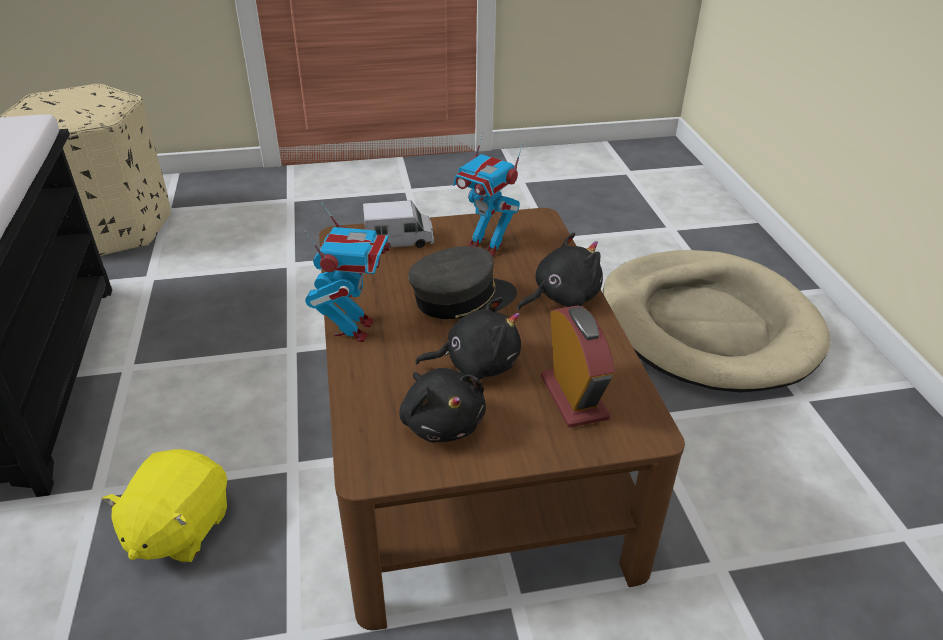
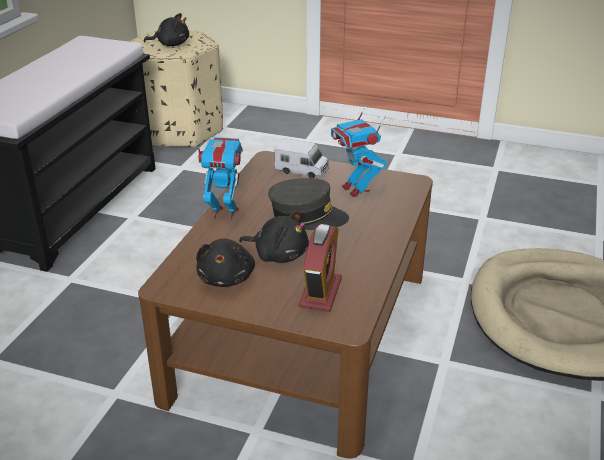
camera: 30 degrees right, 5 degrees down
yellow plush toy [102,449,227,563] -> none
toy robot [304,203,391,342] -> toy robot turned 120 degrees counterclockwise [196,137,243,220]
black plush toy [517,233,603,310] -> black plush toy moved to [144,13,189,46]

